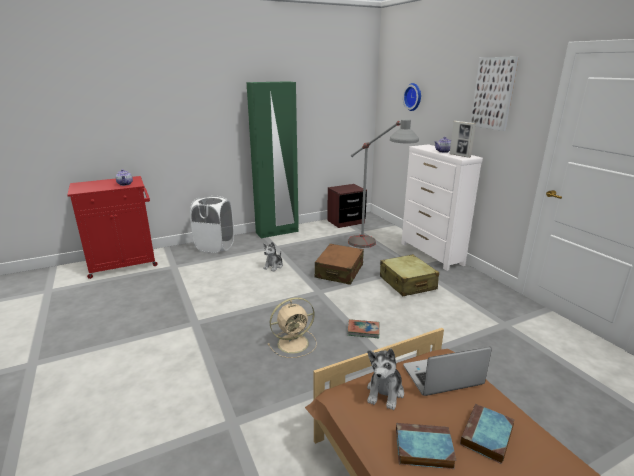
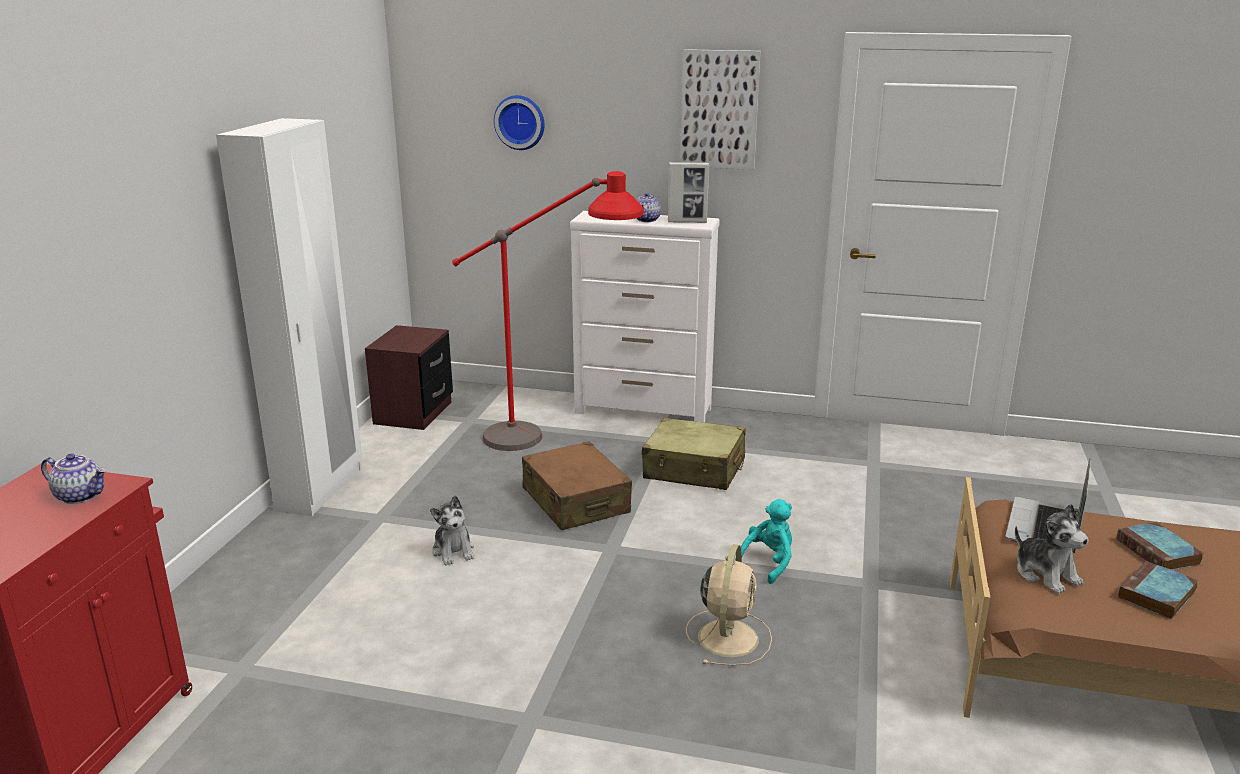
camera: 50 degrees left, 0 degrees up
white laundry basket [190,196,234,253] -> none
green wardrobe [246,81,299,239] -> white wardrobe [216,118,362,516]
book [347,319,379,338] -> turquoise plush toy [735,499,792,584]
grey floor lamp [348,118,419,248] -> red floor lamp [452,171,643,451]

